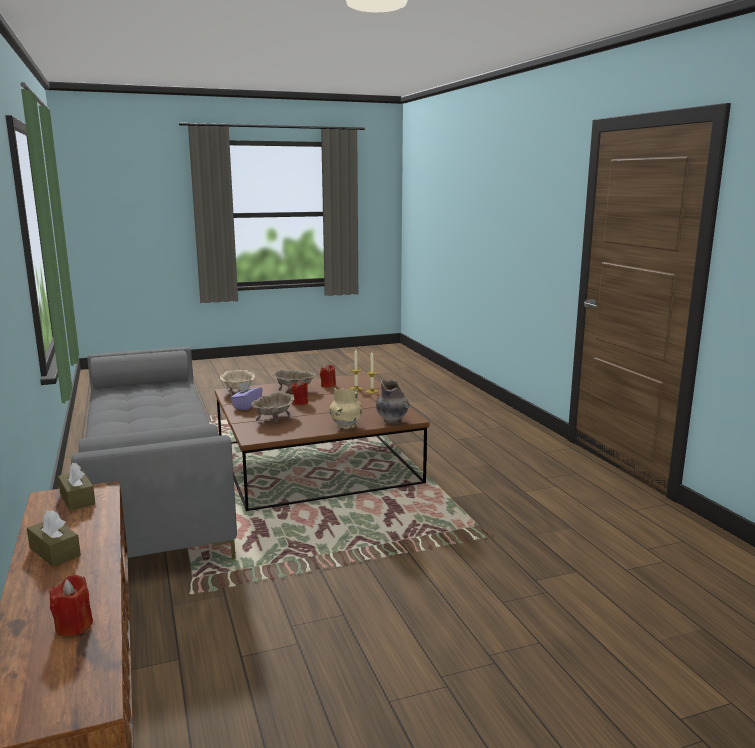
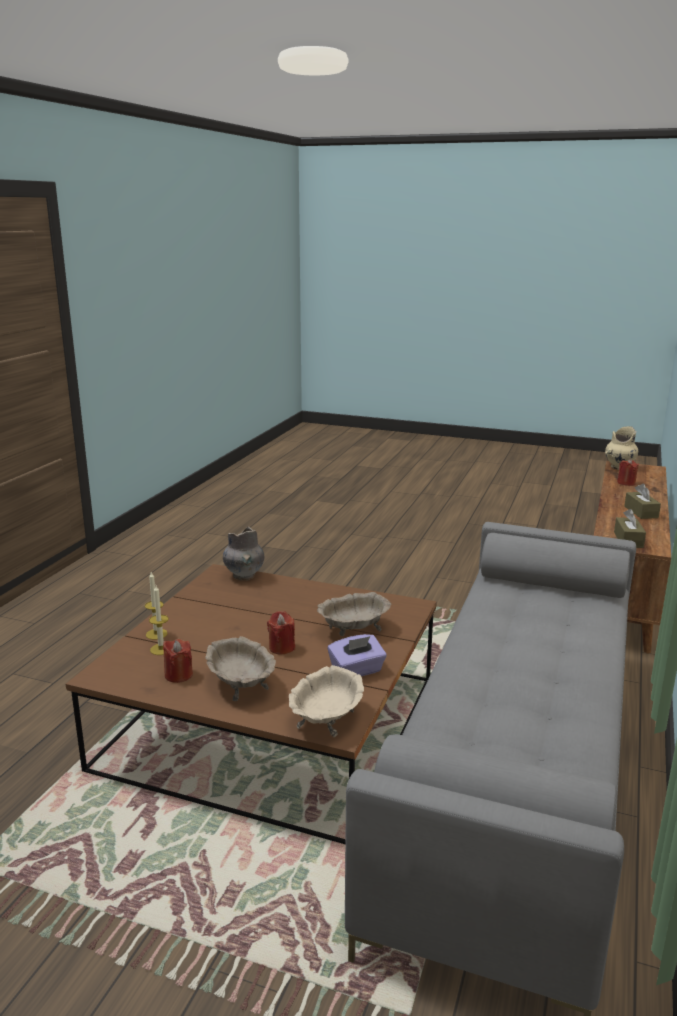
camera: 140 degrees left, 5 degrees up
beige vase [329,387,363,430] -> beige vase moved to [605,426,638,470]

